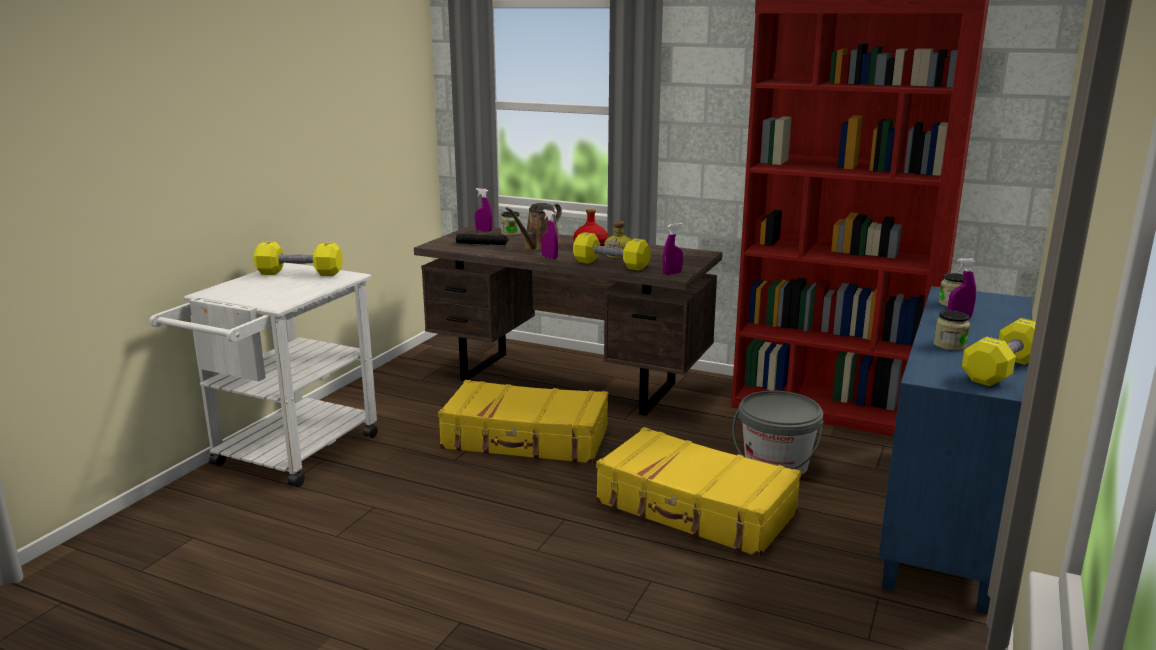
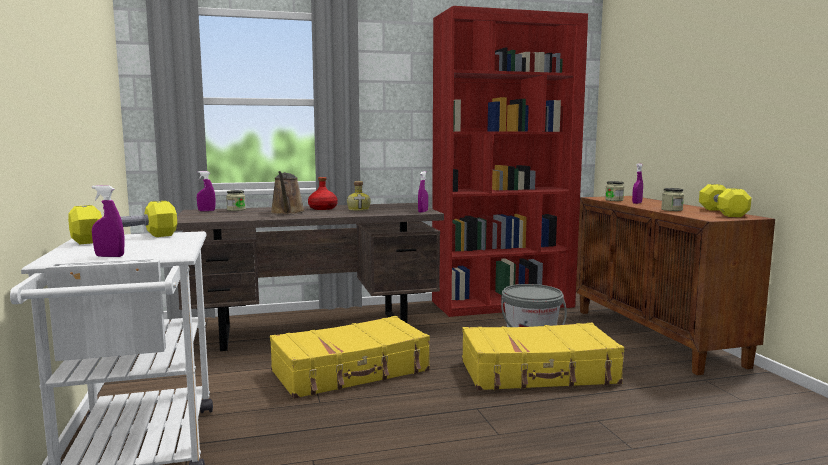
camera: 40 degrees left, 10 degrees down
black flashlight [456,234,508,245] -> none
purple spray bottle [541,210,558,259] -> purple spray bottle moved to [92,185,124,257]
yellow dumbbell [573,232,651,271] -> none
blue cabinet [878,286,1032,614] -> brown cabinet [576,196,775,375]

